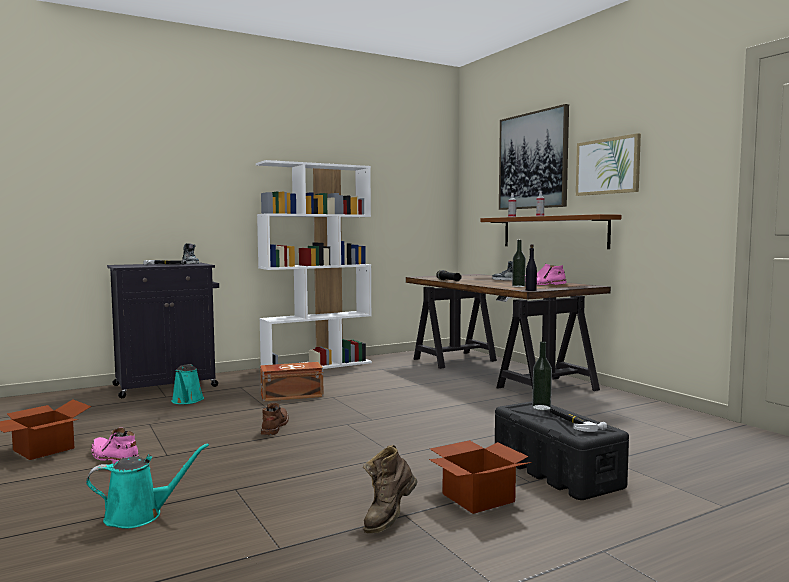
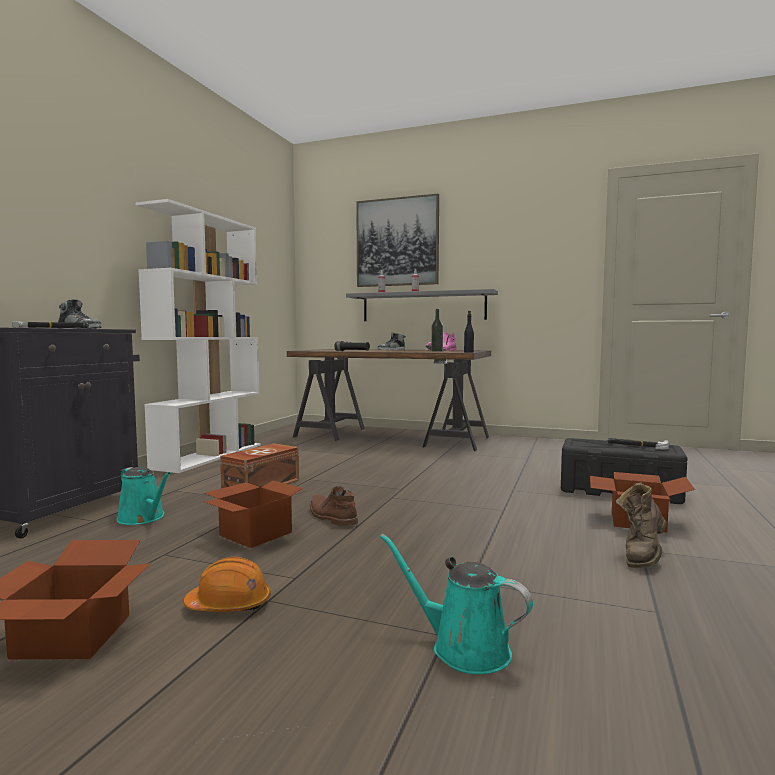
camera: 40 degrees left, 0 degrees up
turquoise watering can [86,443,209,528] -> turquoise watering can turned 90 degrees counterclockwise [380,534,533,674]
pink boot [91,428,139,464] -> orange hard hat [183,557,271,612]
brown boot [363,445,418,533] -> brown boot turned 45 degrees clockwise [616,483,666,568]
brown shelf [480,214,621,249] -> grey shelf [346,289,498,321]
bottle [532,341,552,410] -> none
picture [576,133,641,196] -> none
none -> cardboard box [204,481,306,548]

